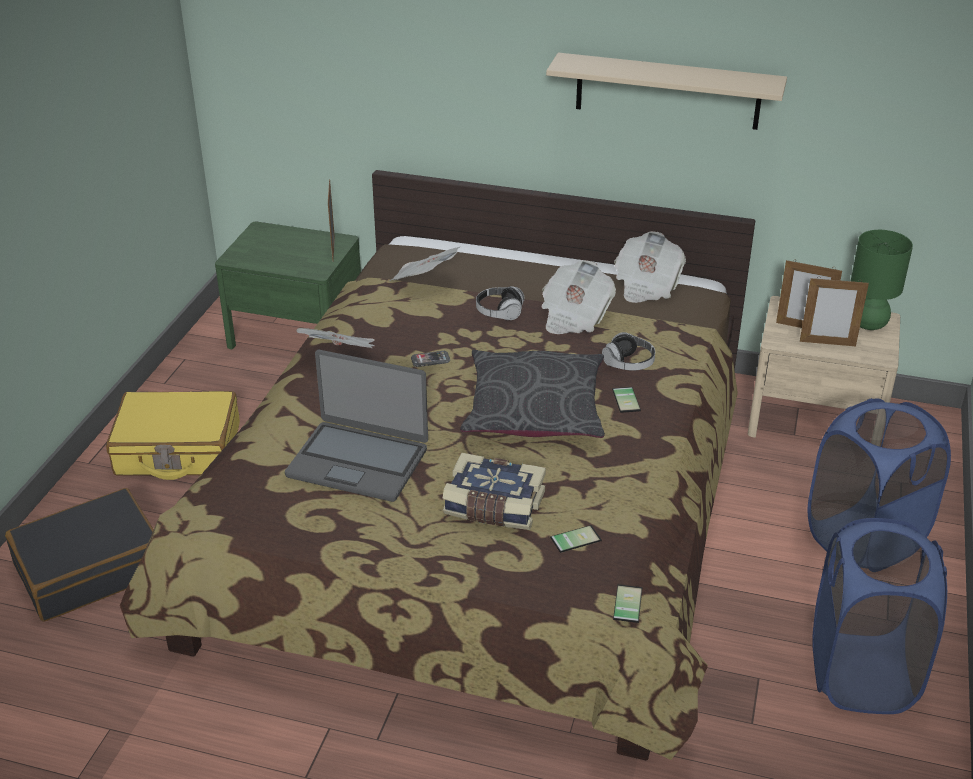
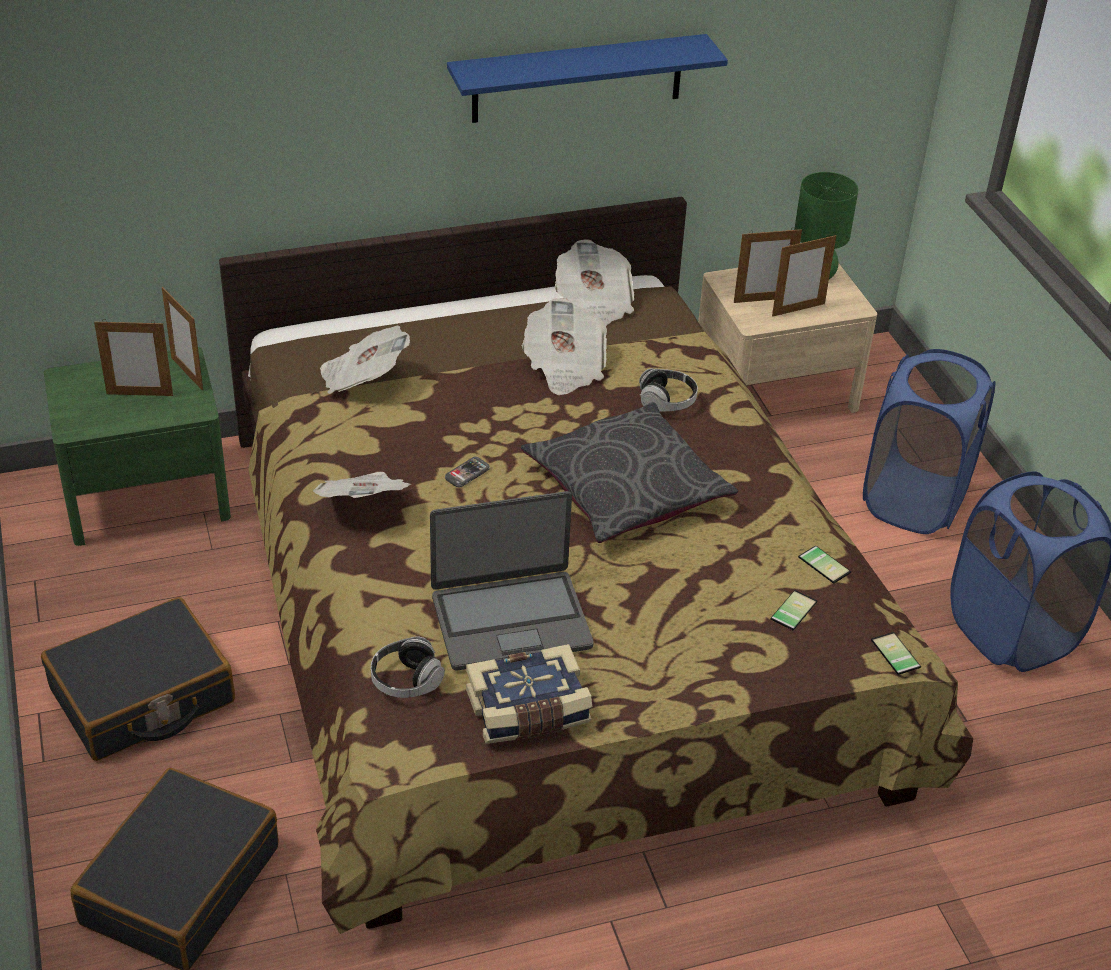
camera: 35 degrees left, 5 degrees up
yellow suitcase [106,391,240,480] -> black suitcase [41,597,235,761]
book [443,453,546,530] -> book moved to [466,644,592,744]
headphones [476,286,524,320] -> headphones moved to [371,636,445,698]
beige shelf [546,53,787,130] -> blue shelf [447,34,728,123]
phone [612,387,641,413] -> phone moved to [798,545,851,584]
none -> picture frame [94,320,173,396]

